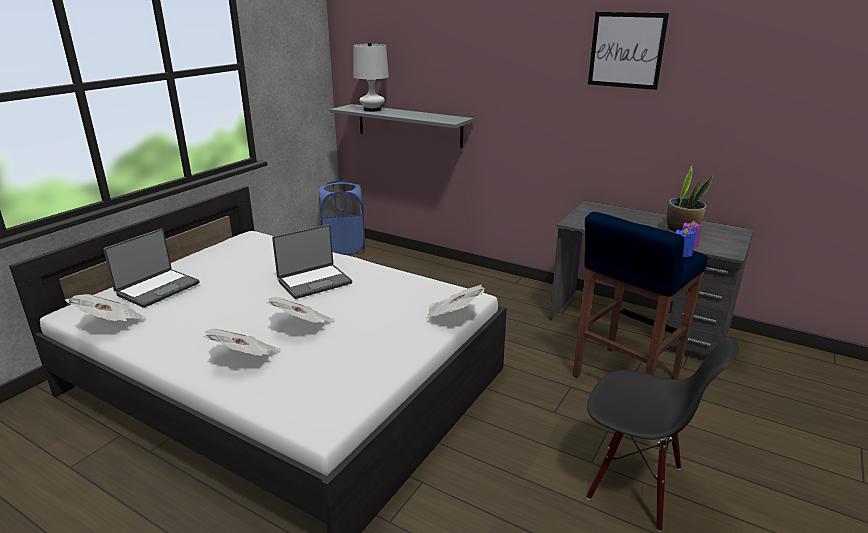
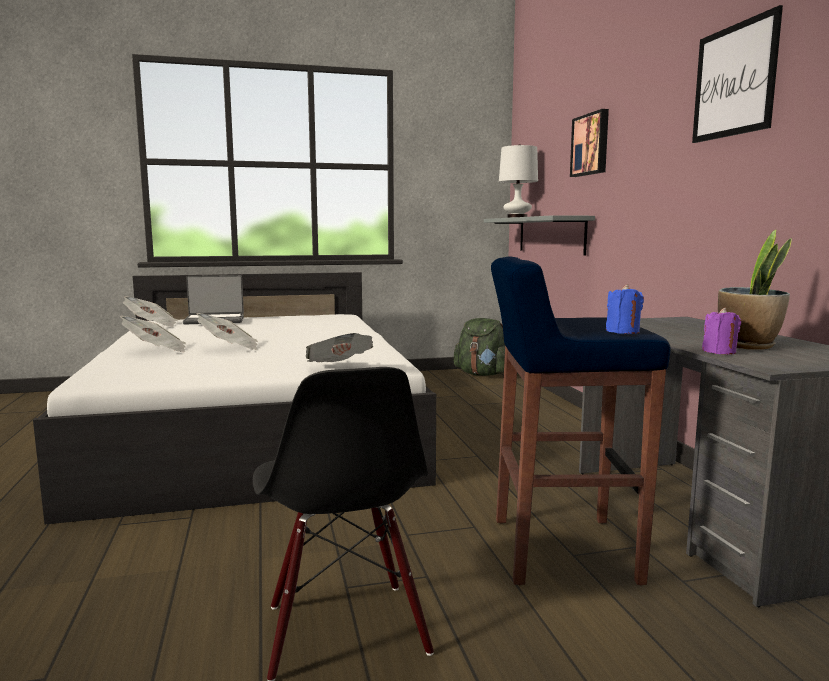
camera: 45 degrees right, 15 degrees down
laptop [272,224,352,299] -> none
blue laundry basket [319,180,365,255] -> green backpack [454,318,505,376]
none -> picture [570,109,609,177]

